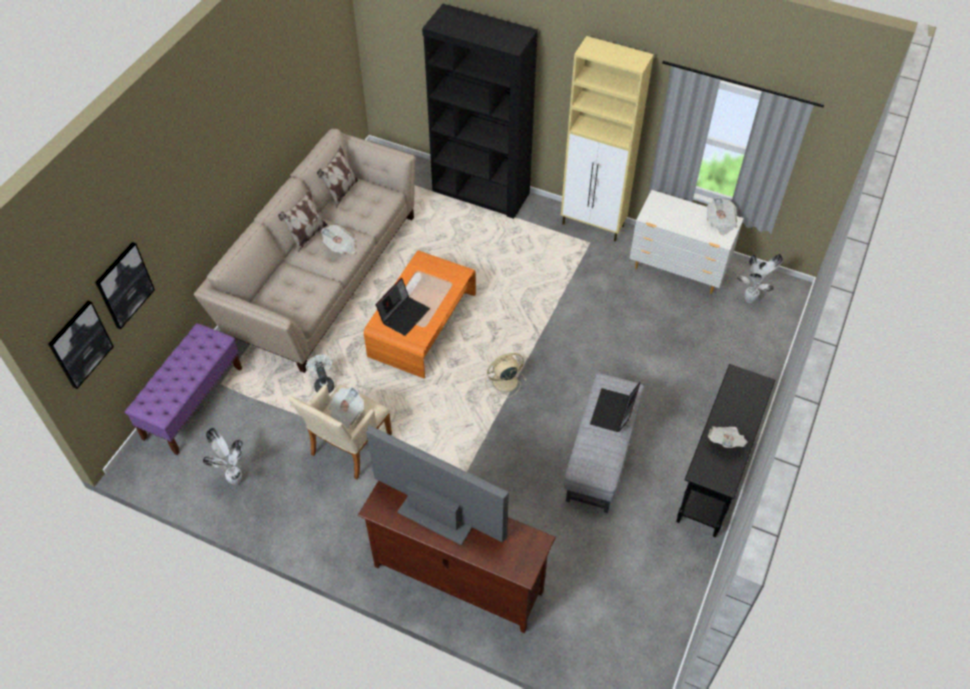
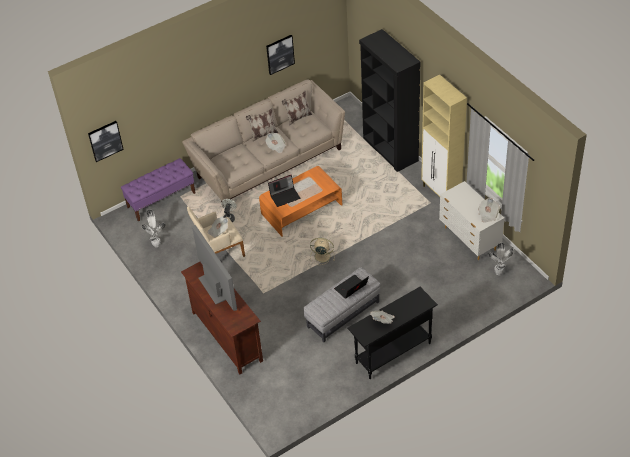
camera: 35 degrees right, 5 degrees down
picture [95,242,155,329] -> picture moved to [266,35,295,75]

